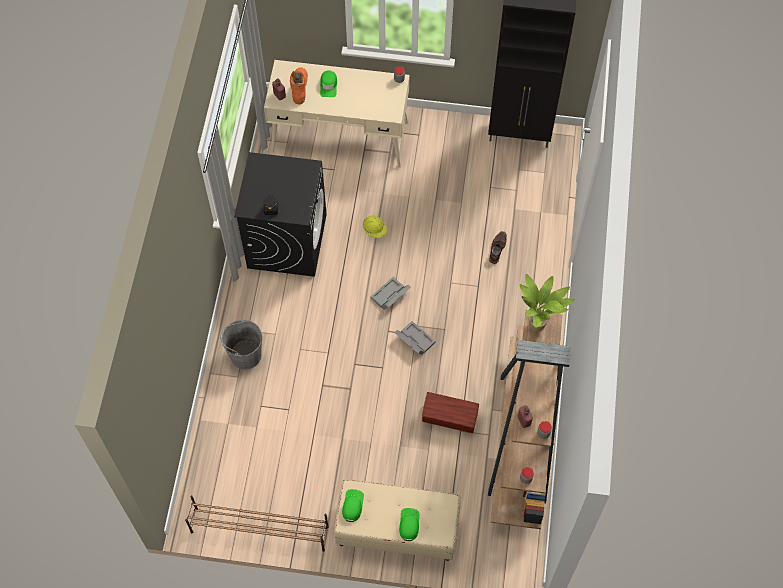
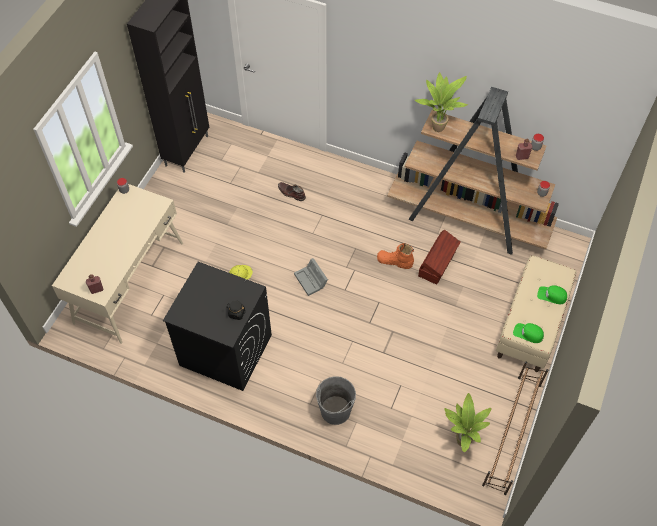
camera: 75 degrees left, 5 degrees down
orange boot [290,68,308,104] -> orange boot moved to [377,243,414,269]
green cap [320,70,337,97] -> none
grey storage box [395,321,435,355] -> none
none -> potted plant [444,393,492,452]

